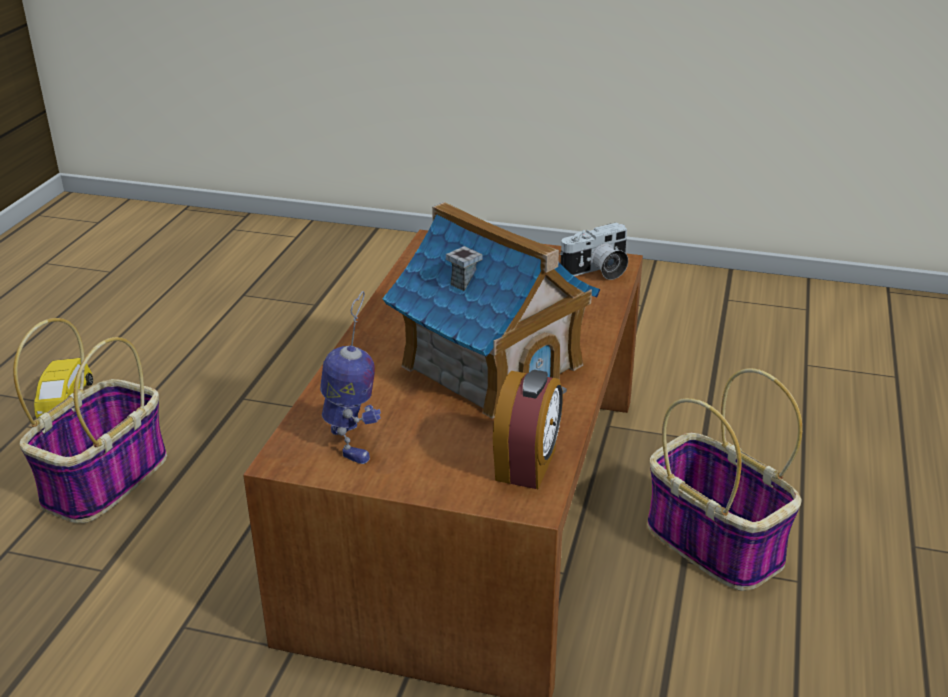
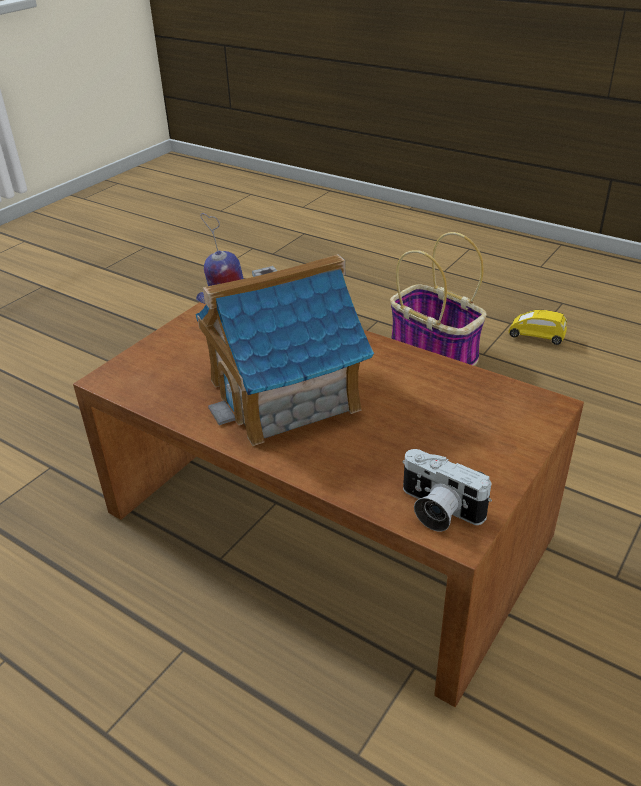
camera: 110 degrees right, 5 degrees up
alarm clock [493,370,563,489] -> none
camera [560,222,628,280] -> camera turned 45 degrees counterclockwise [403,449,492,532]
basket [647,368,802,591] -> none

